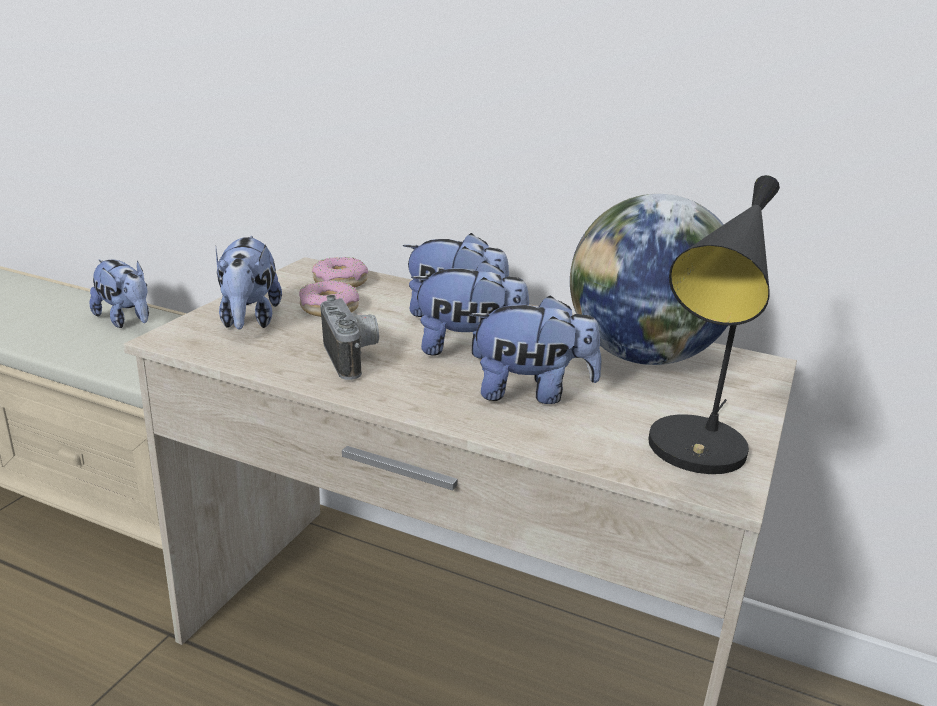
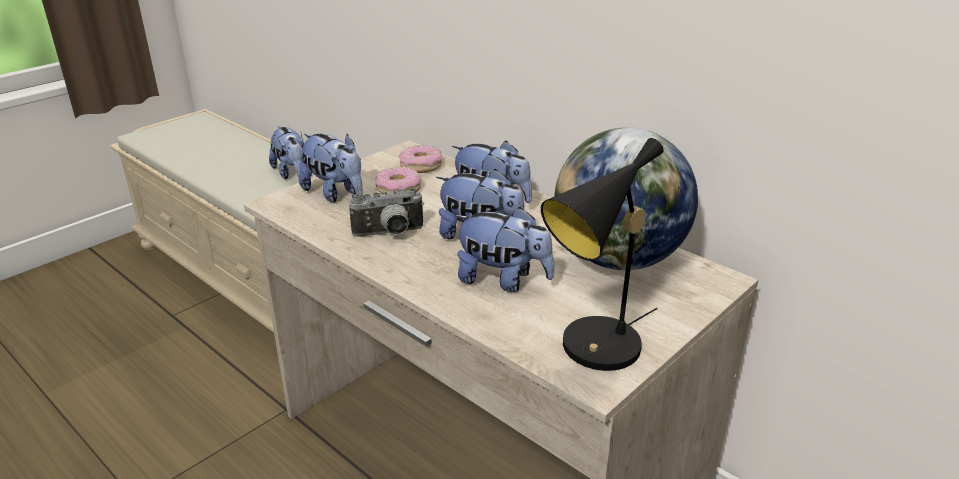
camera: 20 degrees right, 5 degrees up
plush toy [216,236,282,330] -> plush toy turned 60 degrees counterclockwise [299,134,363,202]
camera [321,295,379,380] -> camera turned 75 degrees clockwise [349,188,424,237]

